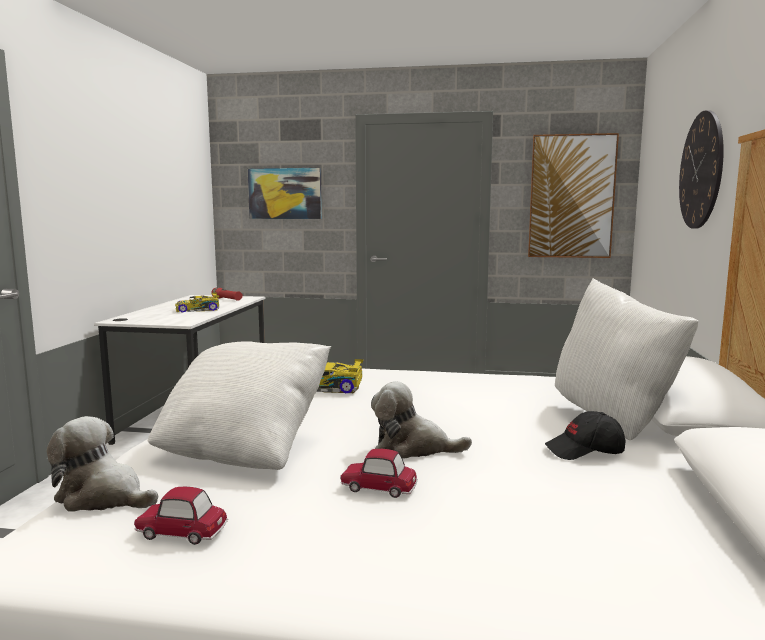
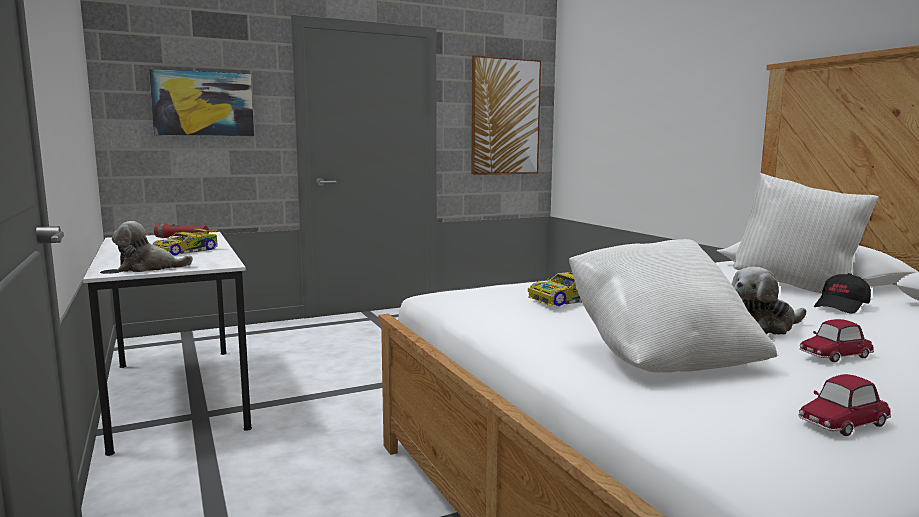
camera: 35 degrees left, 0 degrees up
plush toy [47,416,158,512] -> plush toy moved to [112,221,193,272]
wall clock [679,110,724,229] -> none

